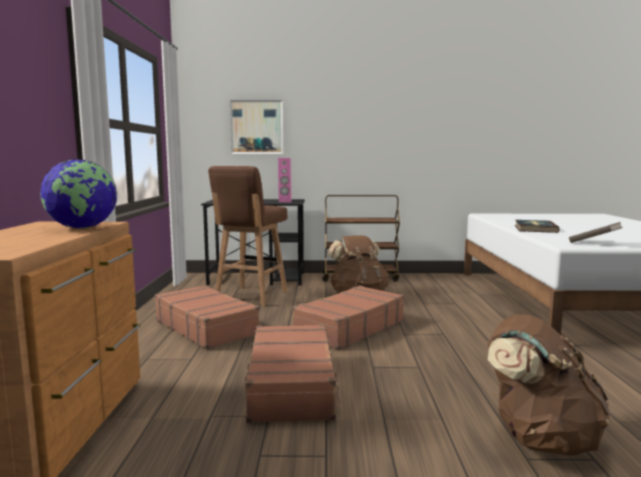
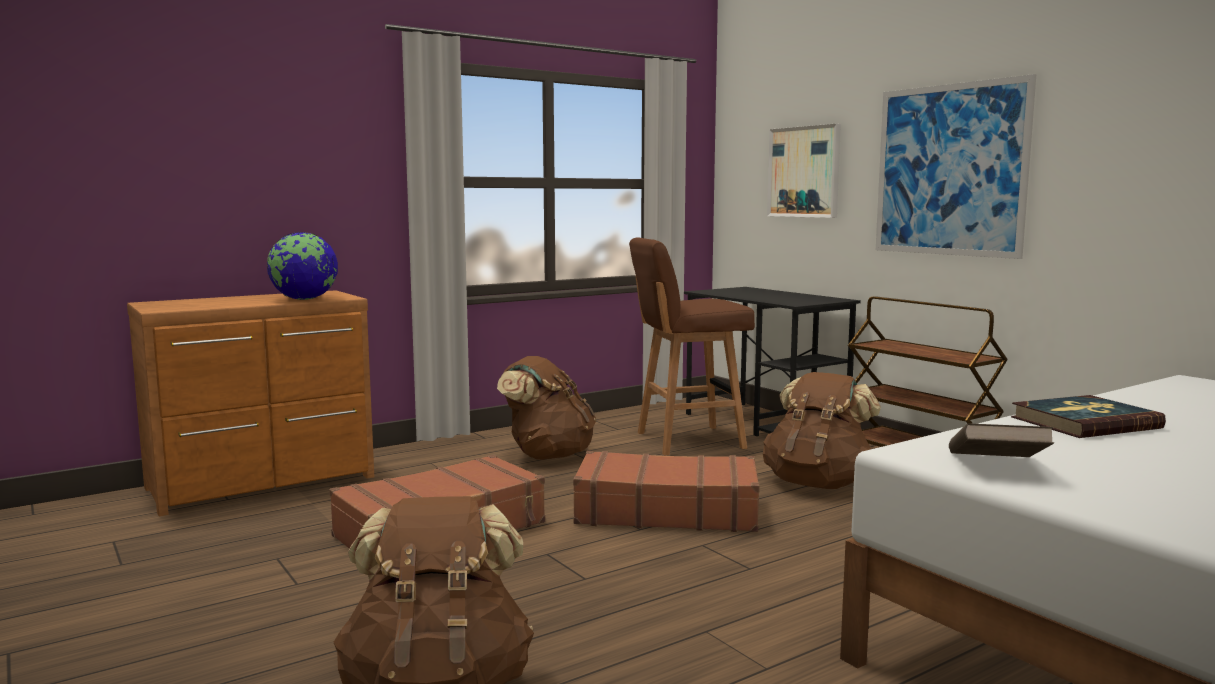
camera: 55 degrees right, 0 degrees up
brown suitcase [155,285,260,349] -> brown backpack [497,356,596,460]
pink speaker [278,158,291,202] -> none
none -> picture [876,74,1036,259]

